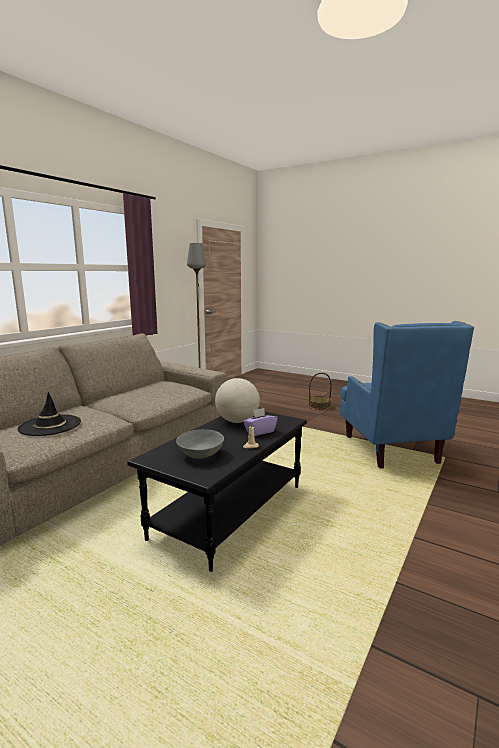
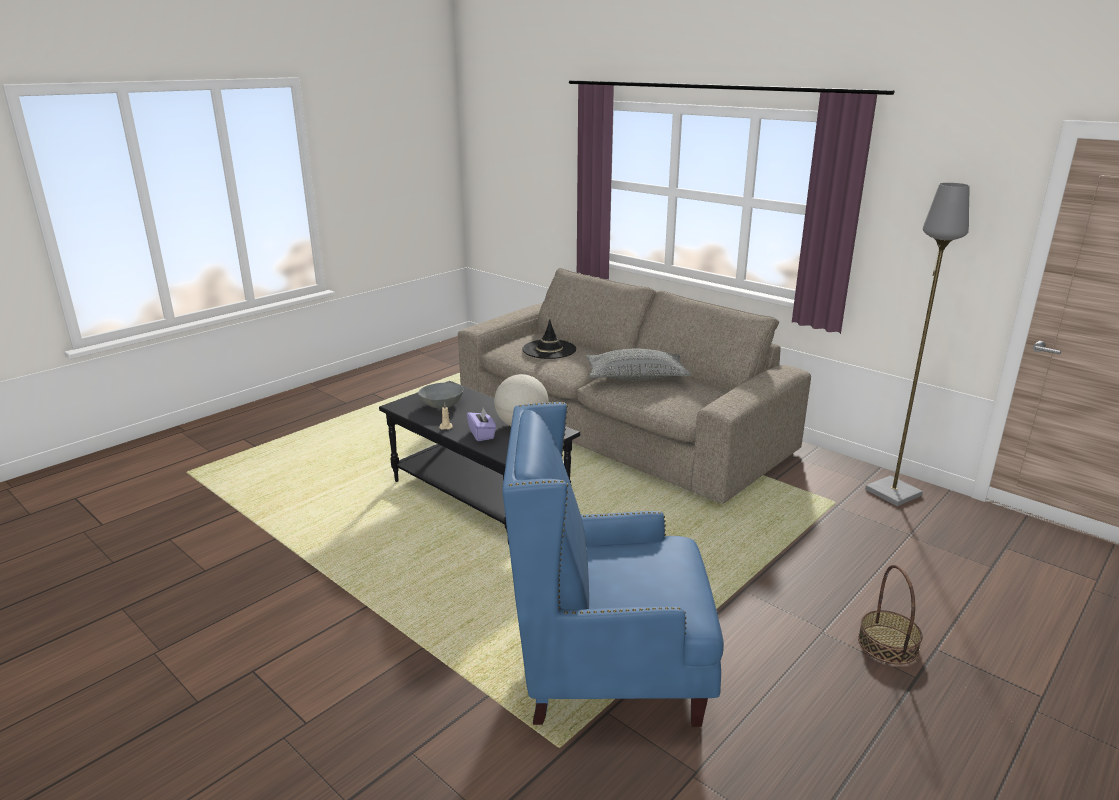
camera: 100 degrees right, 10 degrees up
none -> grey pillow [586,349,691,380]

